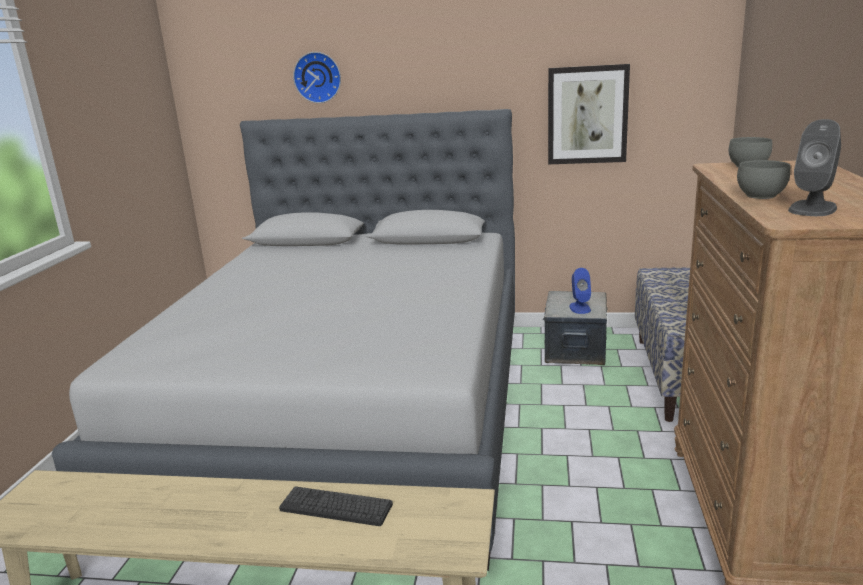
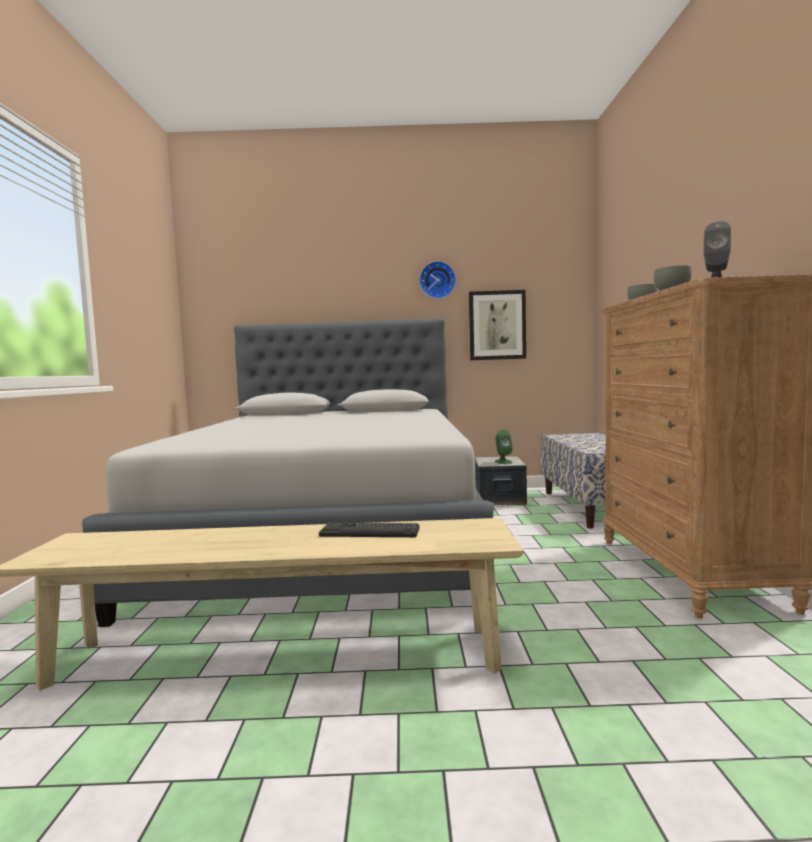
camera: 10 degrees left, 15 degrees down
wall clock [293,52,341,103] -> wall clock moved to [419,261,456,299]
blue speaker [569,268,591,314] -> green speaker [495,429,513,464]

